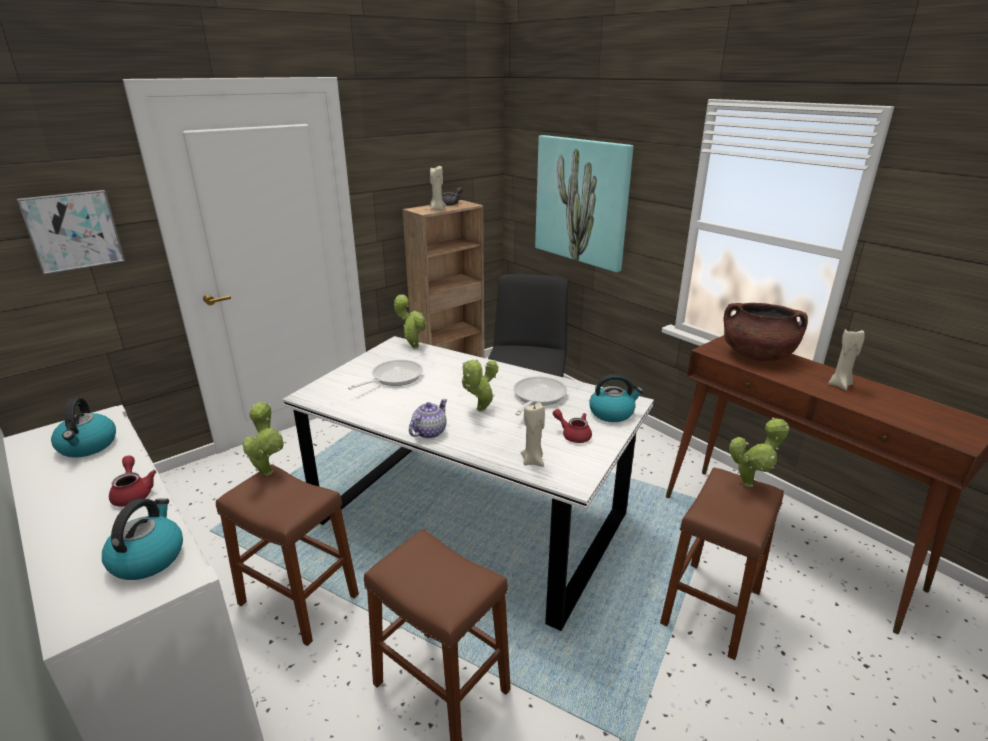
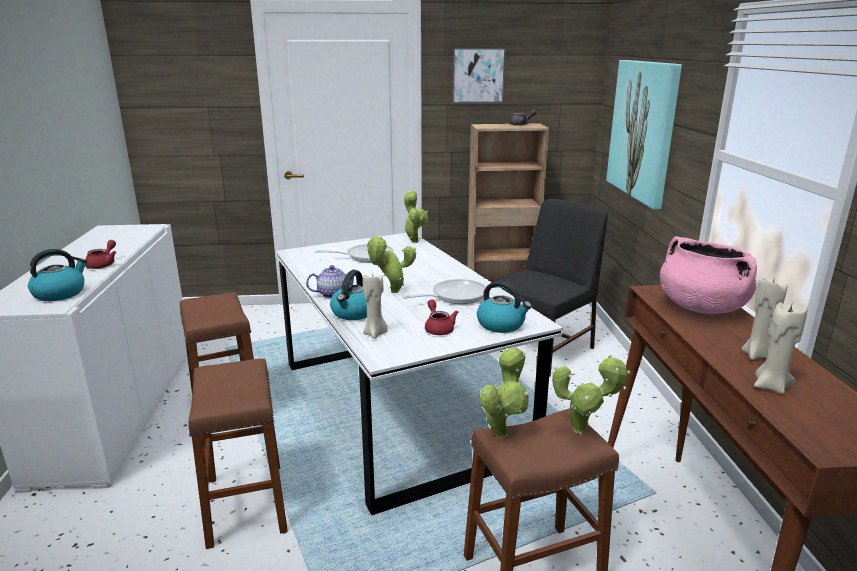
camera: 35 degrees right, 5 degrees down
picture [17,190,125,275] -> picture moved to [453,48,506,103]
kettle [51,397,116,458] -> kettle moved to [330,270,367,320]
potted plant [242,402,284,476] -> potted plant moved to [480,347,529,439]
beige candle [430,166,446,210] -> beige candle moved to [754,302,807,394]
brown cooking pot [723,303,808,361] -> pink cooking pot [660,236,757,314]

